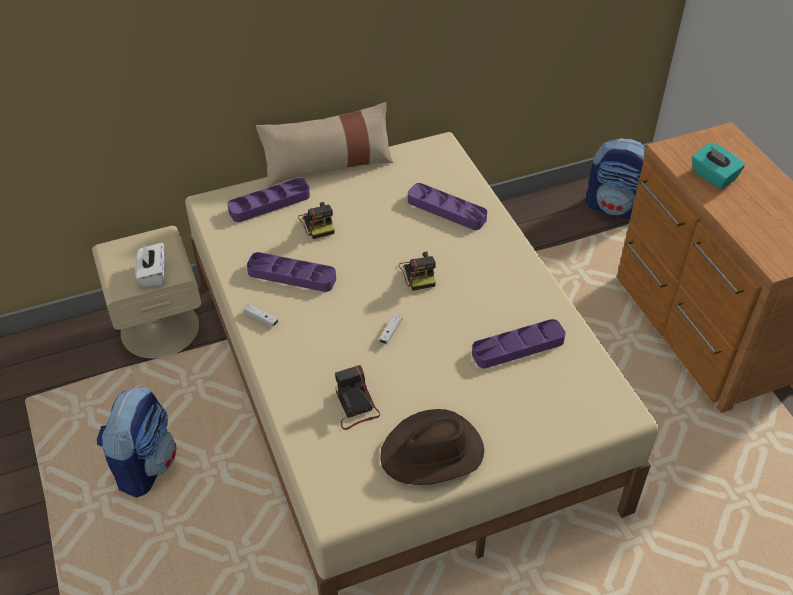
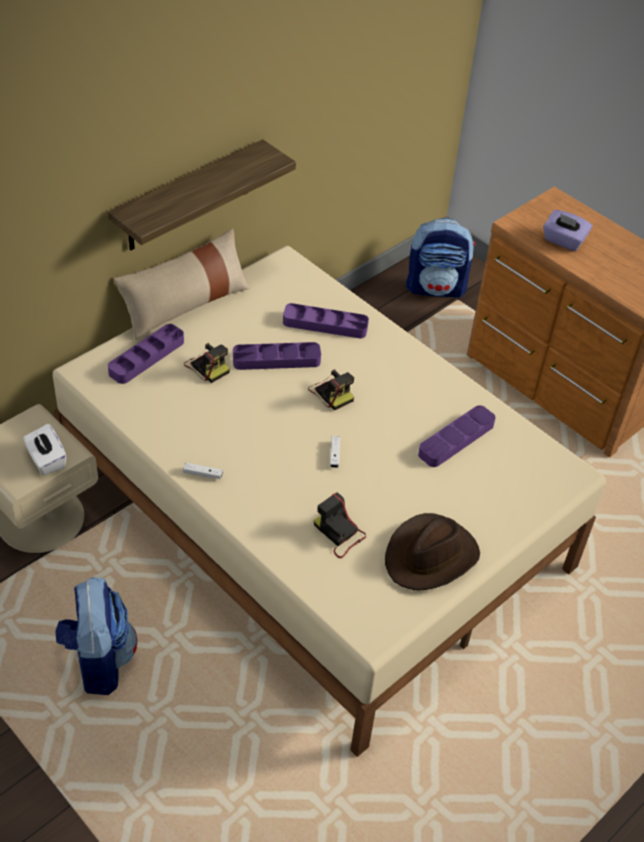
camera: 25 degrees left, 0 degrees up
purple tray [247,252,336,292] -> purple tray moved to [233,342,321,370]
turquoise tissue box [692,142,745,189] -> purple tissue box [543,210,592,251]
none -> shelf [108,139,296,251]

